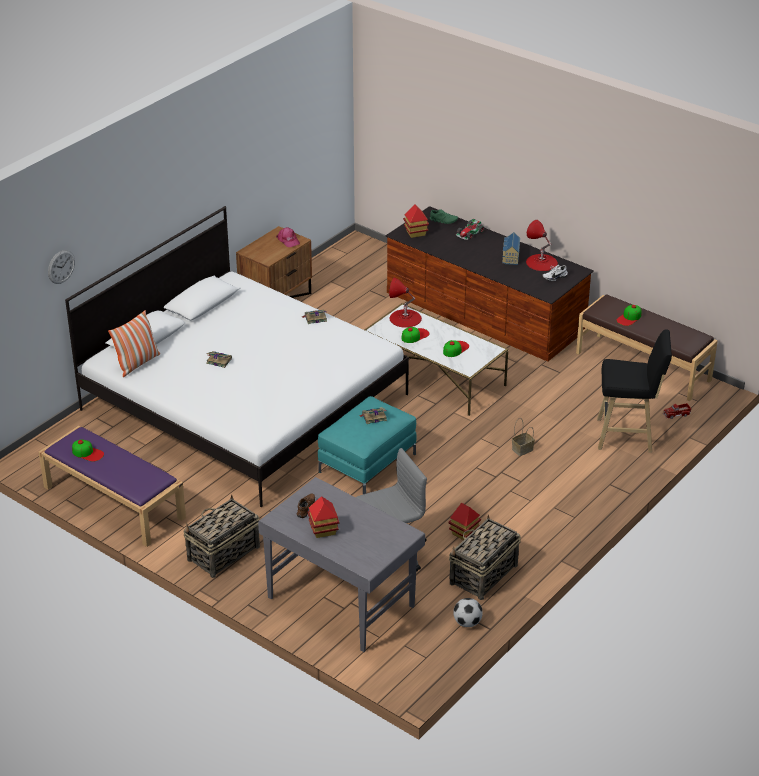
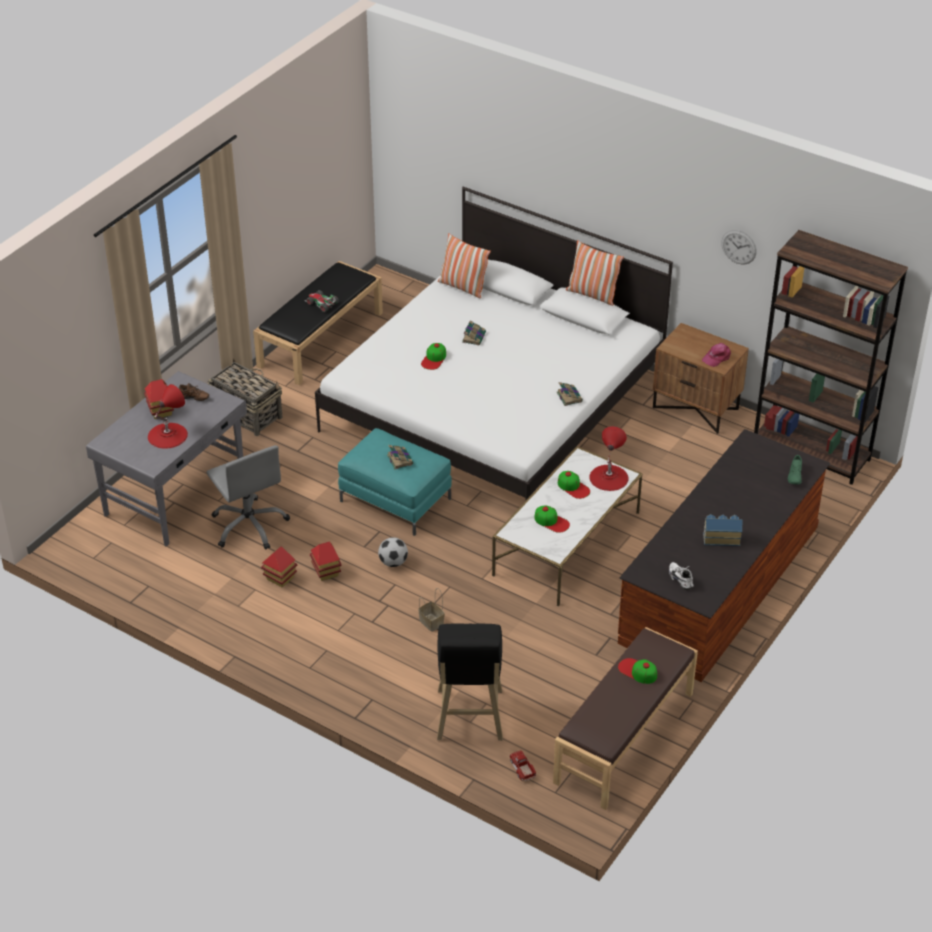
camera: 85 degrees right, 5 degrees up
purple bench [39,426,186,547] -> black bench [253,261,383,385]
wall clock [48,250,75,284] -> wall clock moved to [721,230,757,264]
cap [72,439,104,462] -> cap moved to [421,343,446,370]
toy house [403,204,429,238] -> toy house moved to [310,541,342,581]
basket [449,515,521,600] -> none
football [453,598,483,627] -> football moved to [378,537,408,567]
toy car [456,218,484,240] -> toy car moved to [305,290,339,312]
red table lamp [526,220,558,271] -> red table lamp moved to [148,384,188,449]
none -> pillow [566,240,624,306]
none -> brown bookcase [754,230,908,485]

